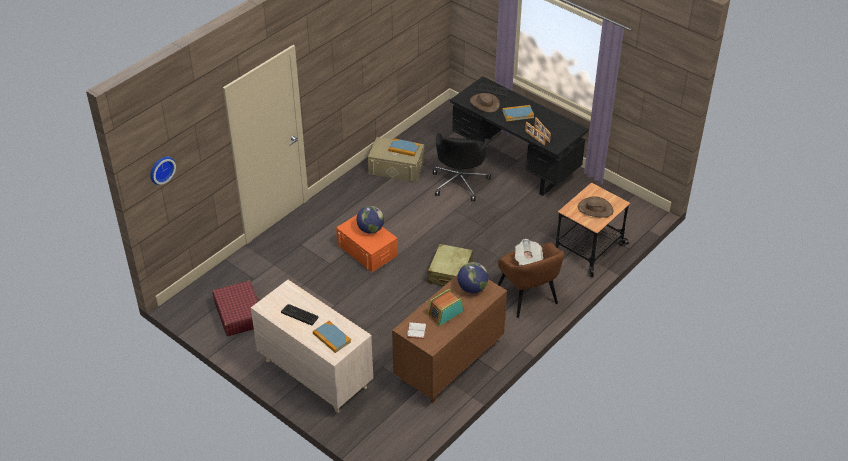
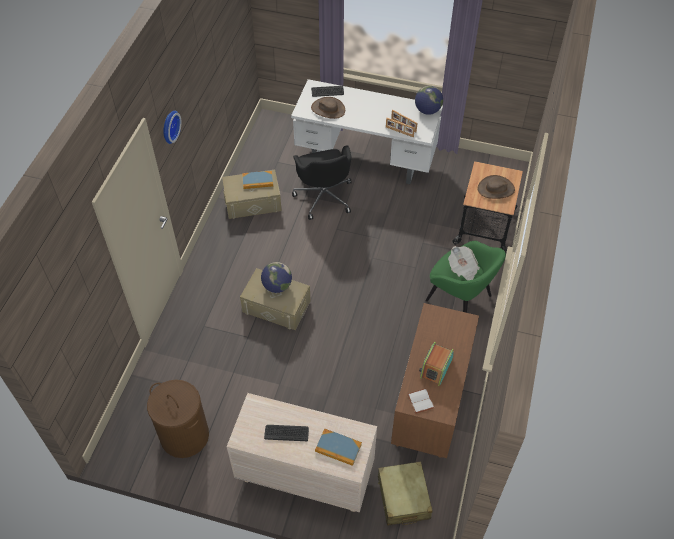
camera: 25 degrees left, 10 degrees up
wall clock [150,157,176,185] -> wall clock moved to [163,111,181,144]
red suitcase [212,280,260,336] -> brown laundry basket [147,380,209,458]
orange storage box [336,215,398,272] -> beige storage box [240,268,311,330]
beige suitcase [428,244,473,286] -> beige suitcase moved to [378,461,433,526]
black desk [450,76,589,196] -> white desk [291,79,443,184]
globe [457,262,488,293] -> globe moved to [415,86,443,115]
brown armchair [498,242,565,318] -> green armchair [425,241,506,313]
book [502,105,534,121] -> none

